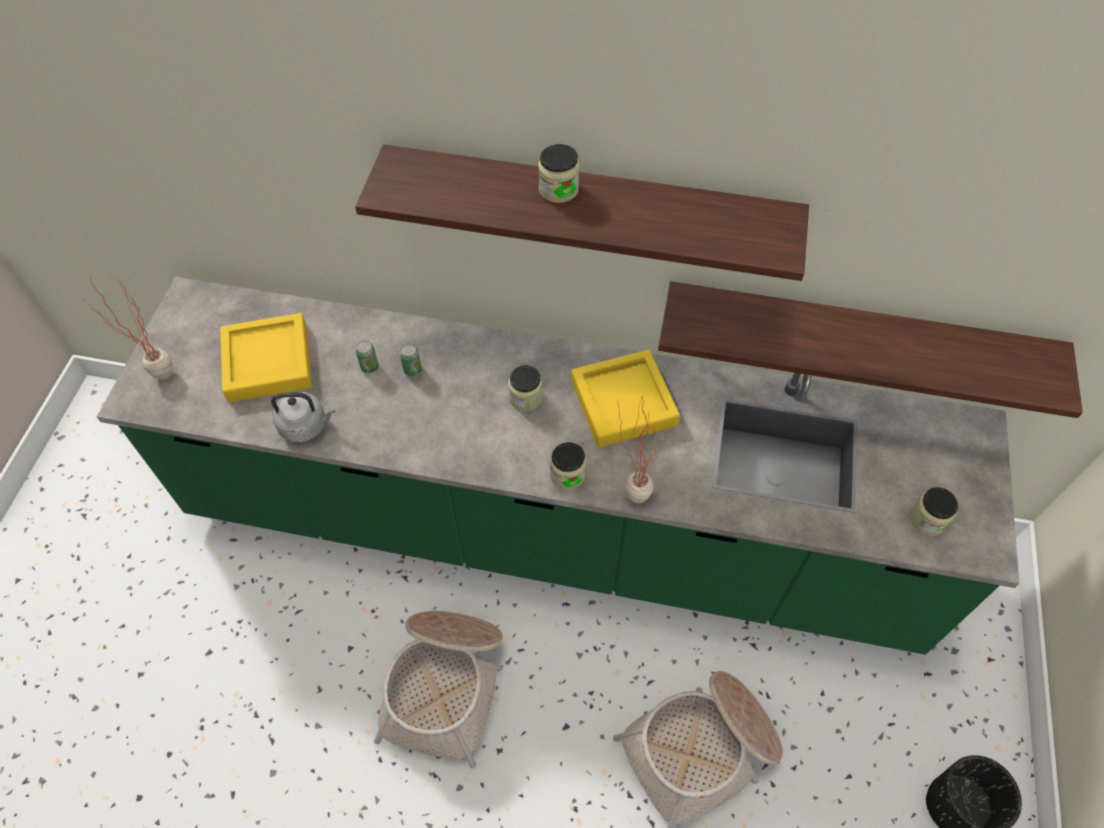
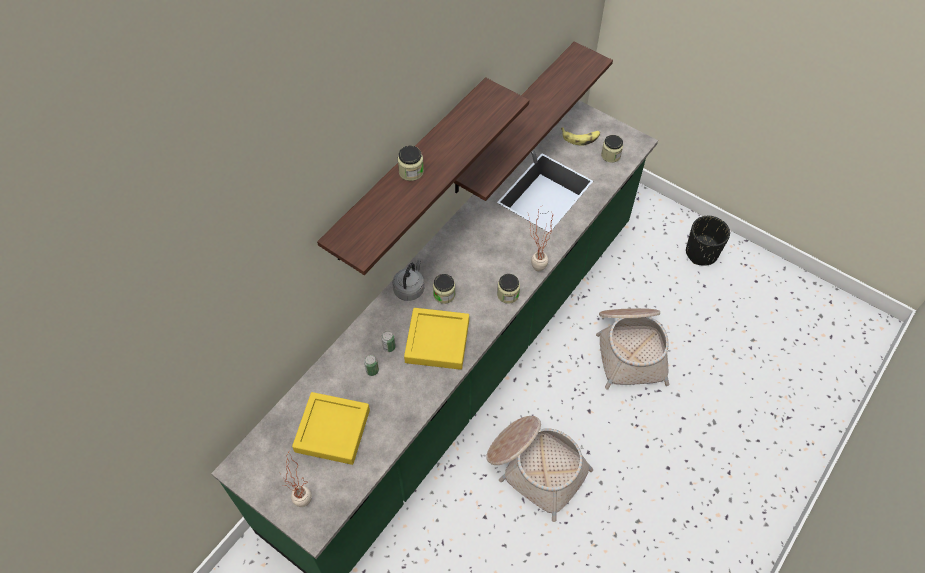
camera: 65 degrees left, 0 degrees up
grey kettle [271,392,335,443] -> grey kettle moved to [392,260,424,301]
yellow tray [571,350,680,447] -> yellow tray moved to [404,308,469,370]
none -> banana [561,127,600,145]

